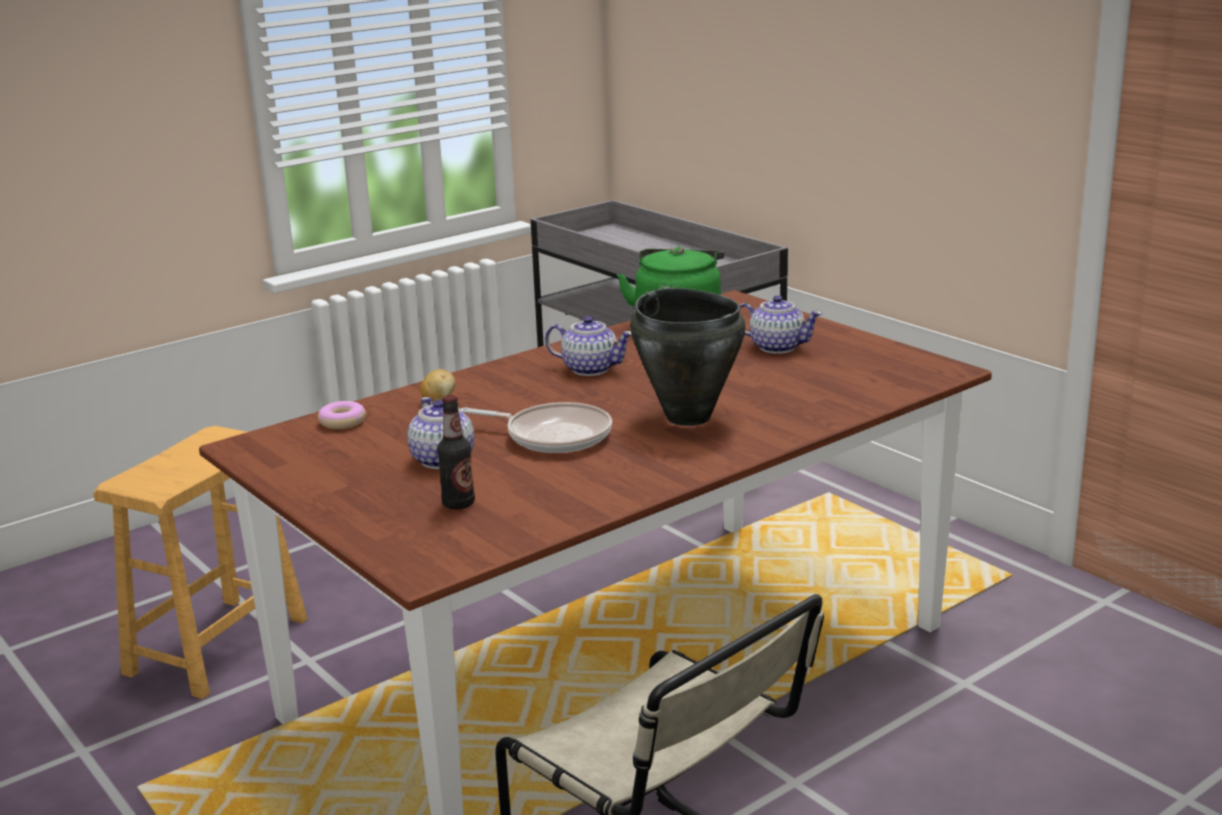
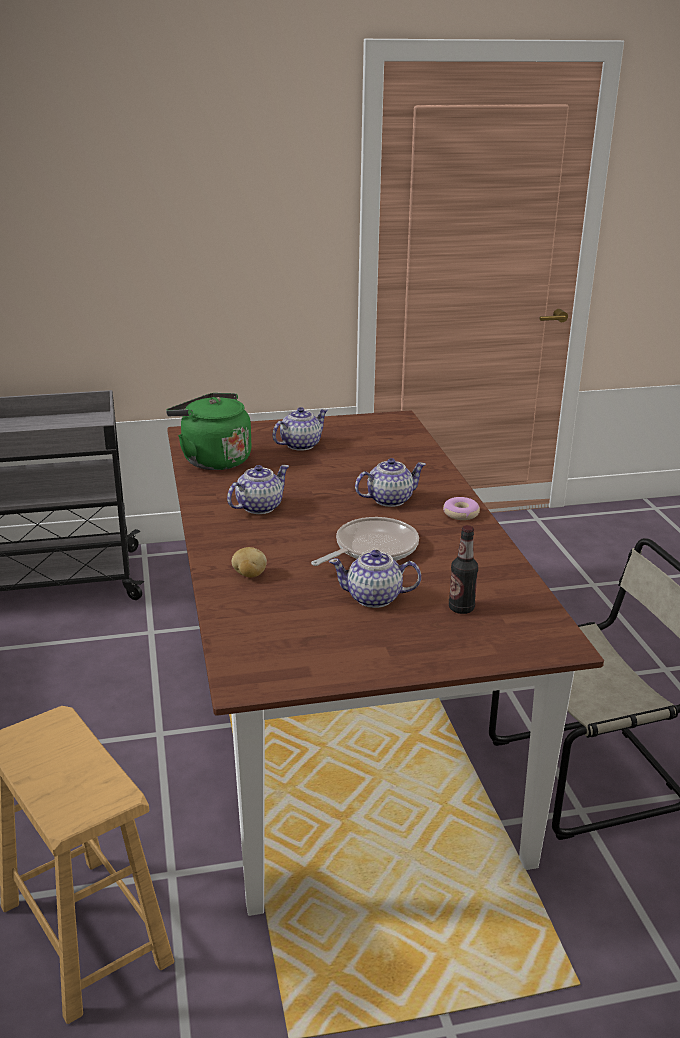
camera: 65 degrees left, 5 degrees up
donut [318,401,366,429] -> donut moved to [443,497,480,520]
black cooking pot [630,288,746,426] -> teapot [355,458,426,507]

